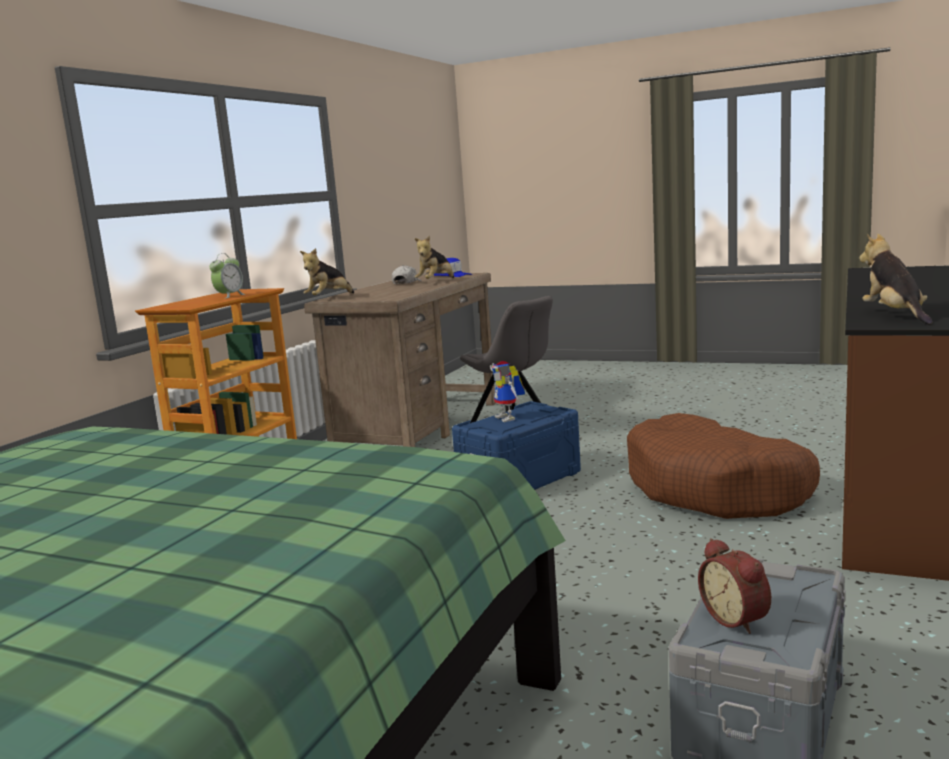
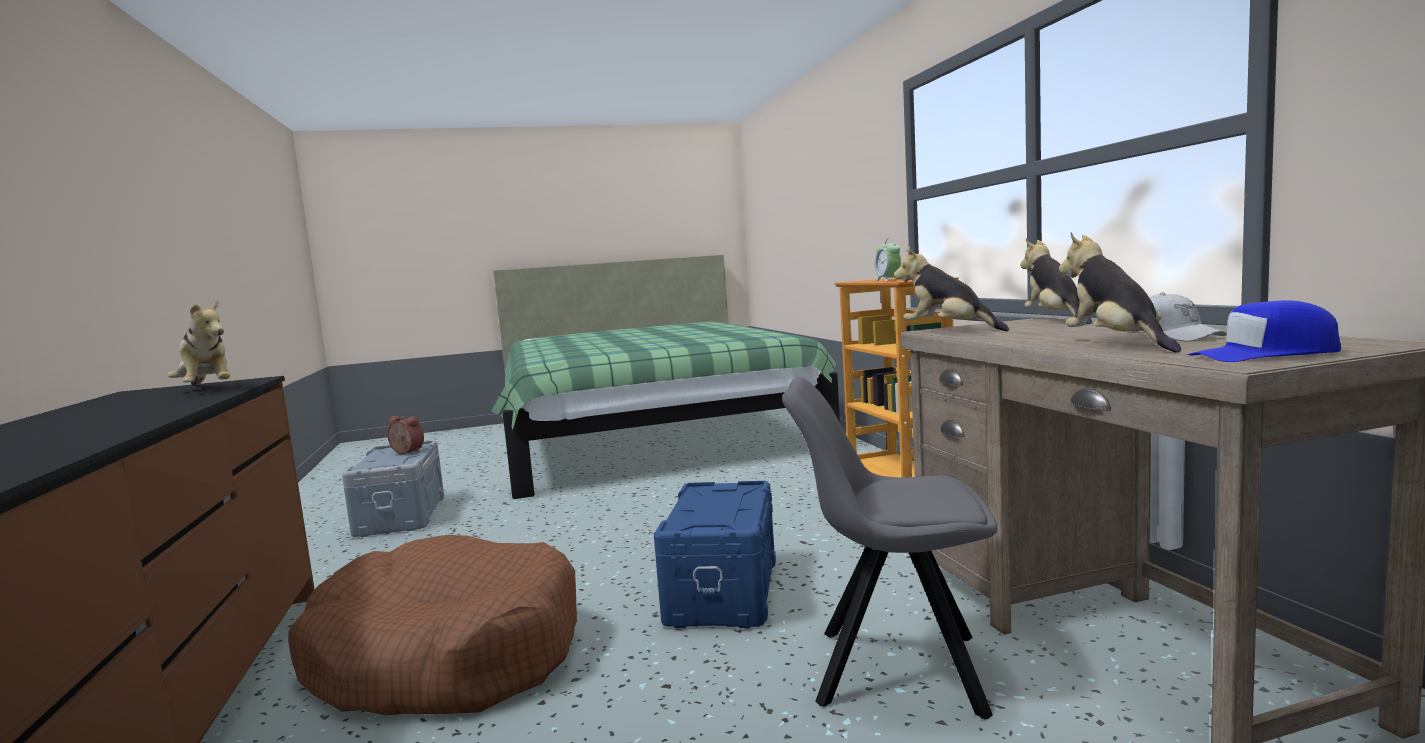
camera: 140 degrees right, 5 degrees down
toy robot [490,361,525,422] -> none
none -> plush toy [894,246,1009,331]

